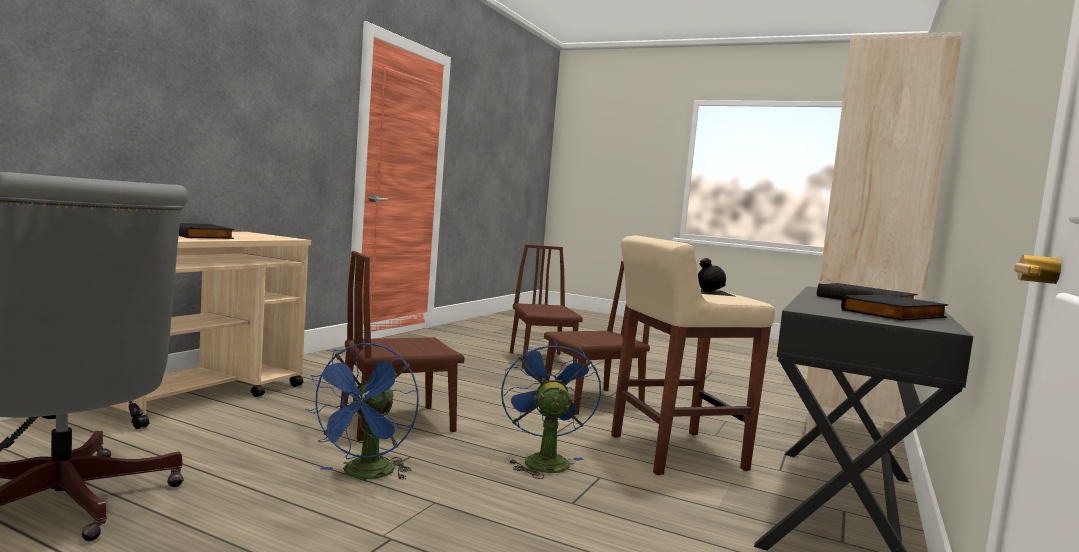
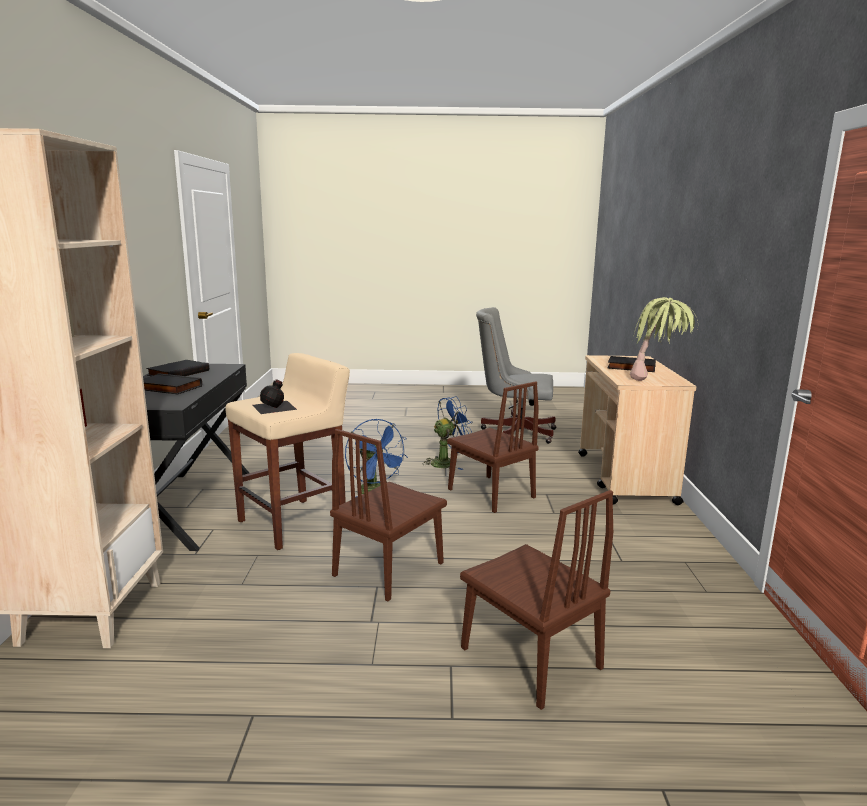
camera: 155 degrees right, 10 degrees up
blue fan [305,343,419,480] -> blue fan turned 75 degrees clockwise [422,396,472,470]
brown chair [340,251,465,441] -> brown chair turned 105 degrees clockwise [447,381,539,513]
none -> potted plant [630,297,698,381]

